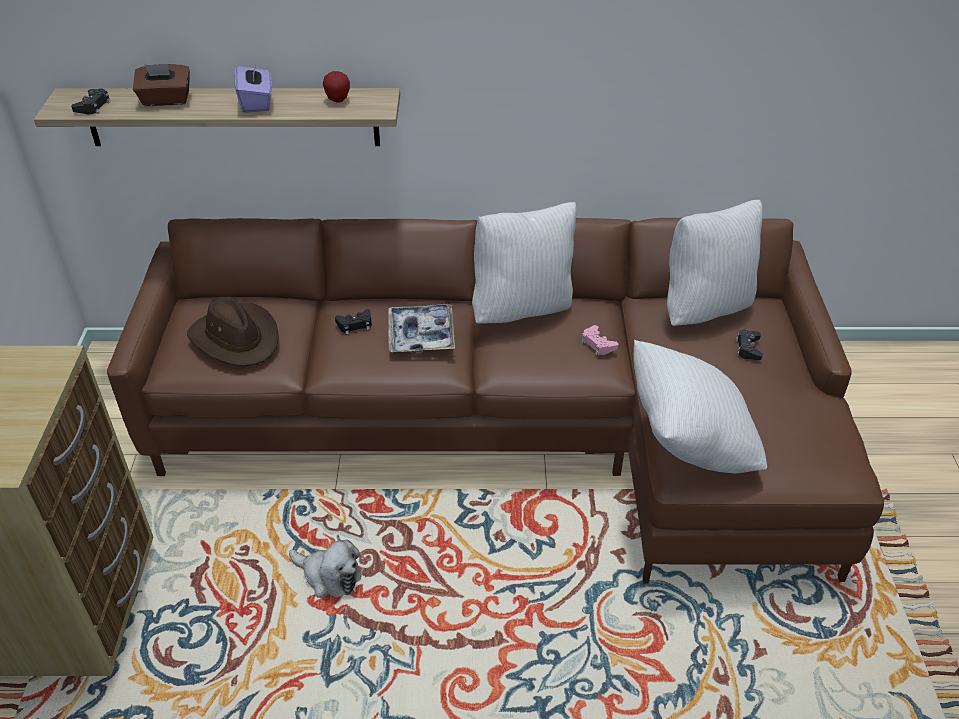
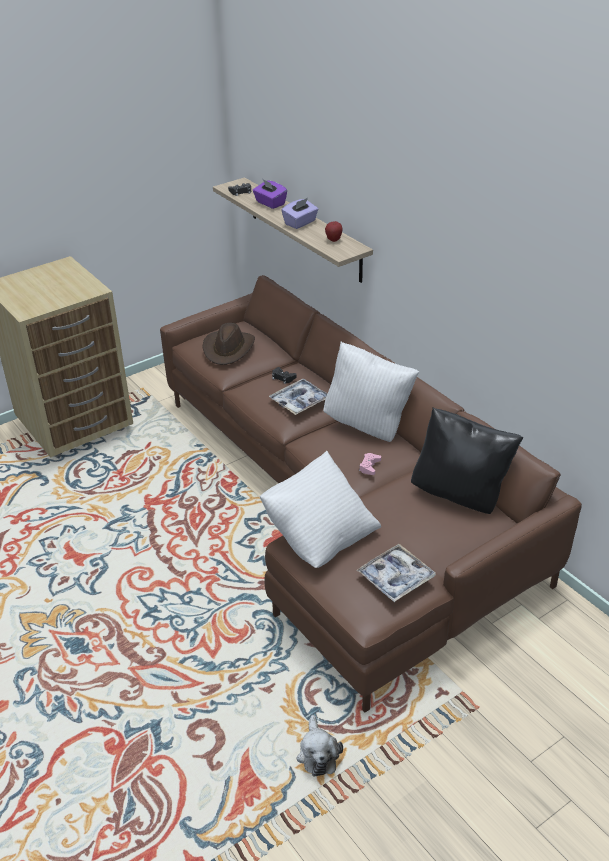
camera: 55 degrees right, 5 degrees down
brown tissue box [133,64,190,106] -> purple tissue box [253,178,287,209]
plush toy [289,539,362,598] -> plush toy moved to [297,715,343,776]
white pillow [667,200,763,326] -> black pillow [411,407,523,514]
black game controller [736,330,763,360] -> none
none -> tray [356,544,436,602]

